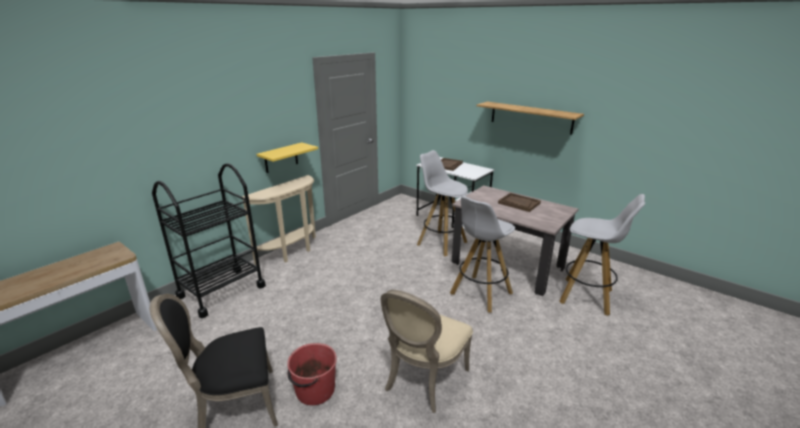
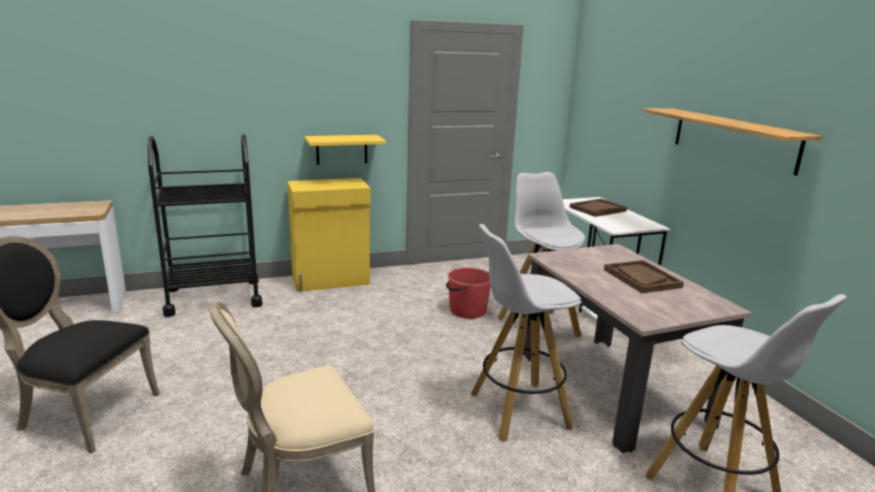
camera: 30 degrees right, 5 degrees down
beige console table [242,175,316,265] -> yellow cabinet [287,178,370,292]
red bucket [287,343,337,405] -> red bucket moved to [446,267,491,319]

